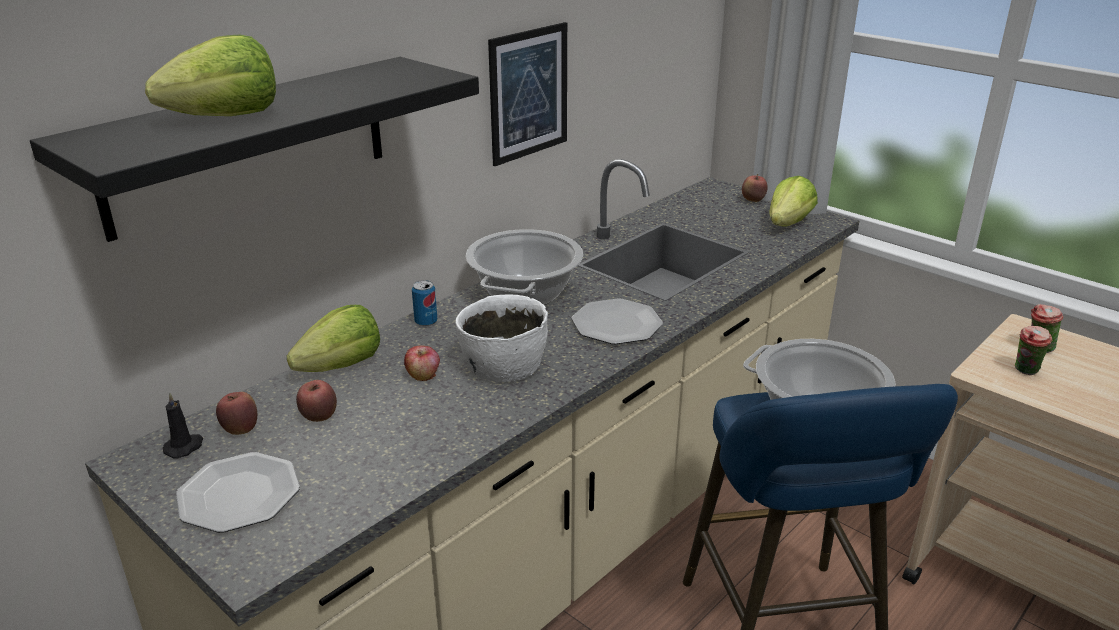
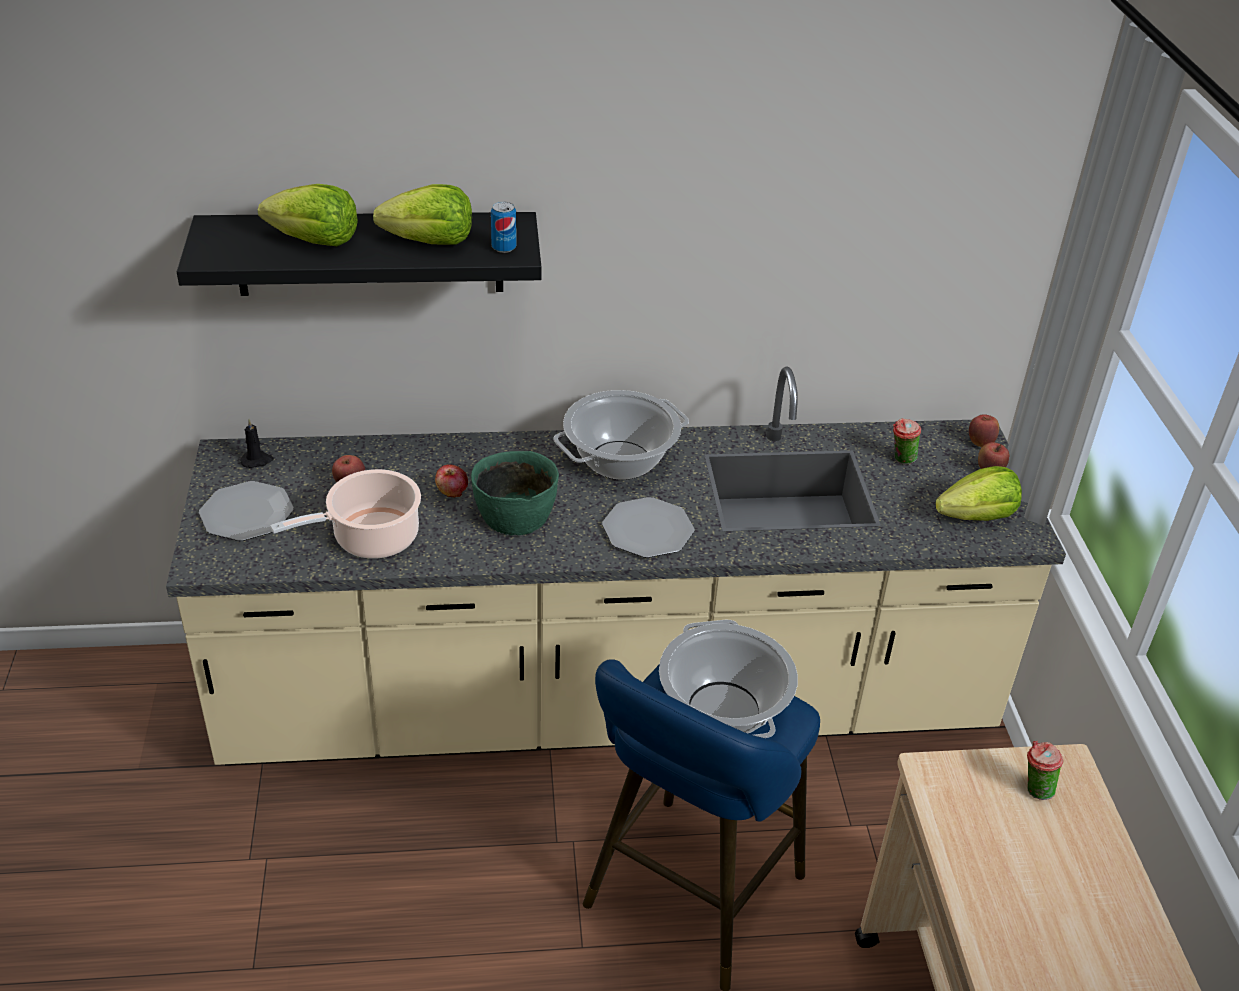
camera: 40 degrees right, 10 degrees up
apple [216,392,257,435] -> apple moved to [969,414,999,447]
lettuce [286,305,380,372] -> lettuce moved to [373,184,472,245]
can [412,280,437,326] -> can moved to [491,201,517,253]
white bowl [455,294,548,382] -> green bowl [471,451,559,536]
picture [488,22,567,166] -> none
cup [1015,326,1052,375] -> cup moved to [893,418,921,465]
none -> cooking pot [270,469,421,559]

